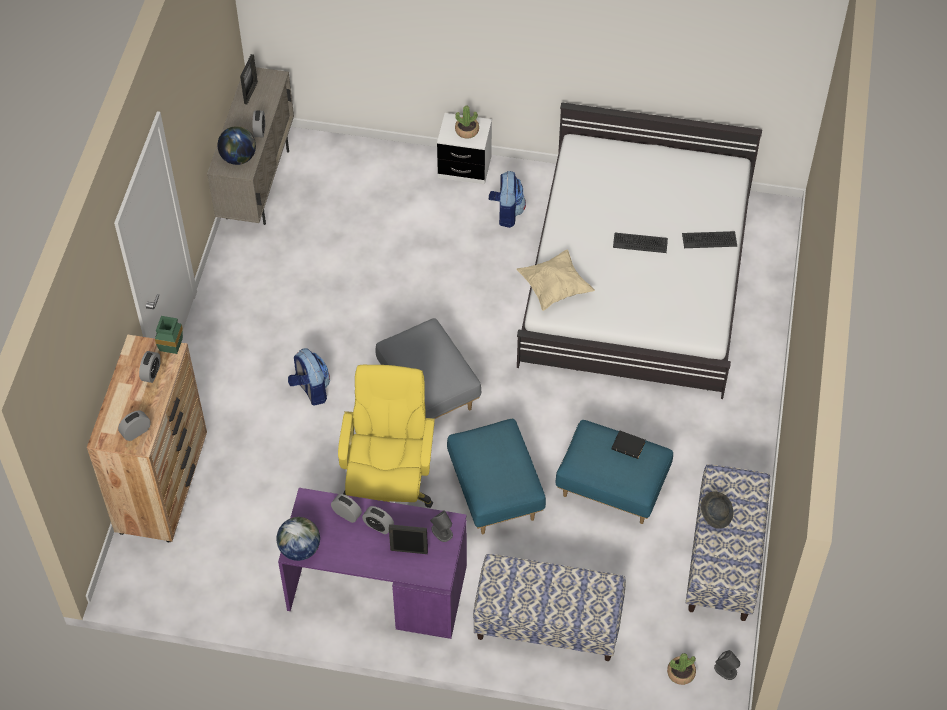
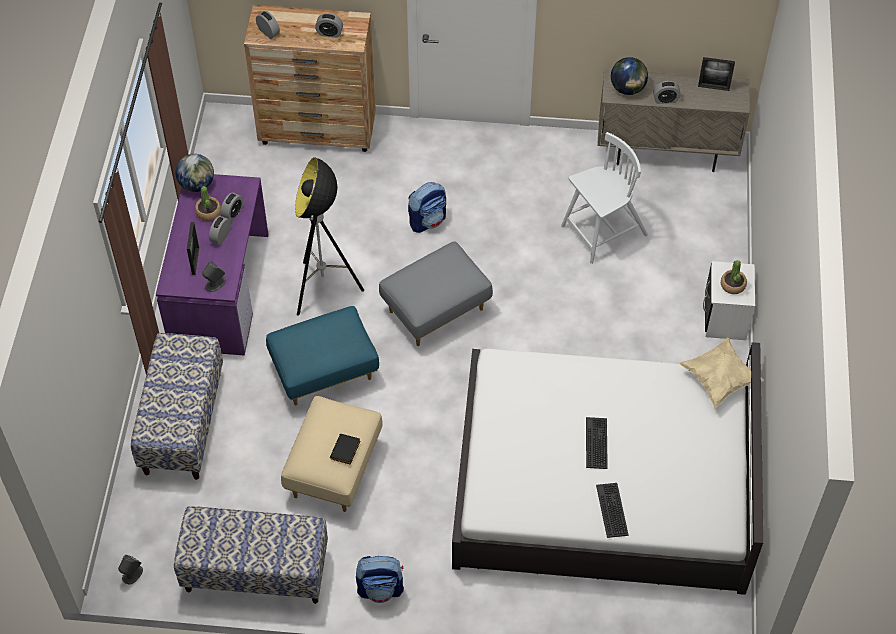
camera: 85 degrees right, 0 degrees up
green vase [155,316,183,354] -> none
yellow office chair [338,365,435,508] -> floor lamp [295,157,364,315]
backpack [489,171,526,228] -> backpack moved to [356,556,404,603]
beige pillow [516,250,595,311] -> beige pillow moved to [679,338,764,408]
blue ottoman [555,420,673,524] -> beige ottoman [281,396,383,512]
potted plant [667,653,696,685] -> potted plant moved to [195,186,221,221]
grey hat [701,491,733,529] -> none
none -> white chair [561,132,648,264]

